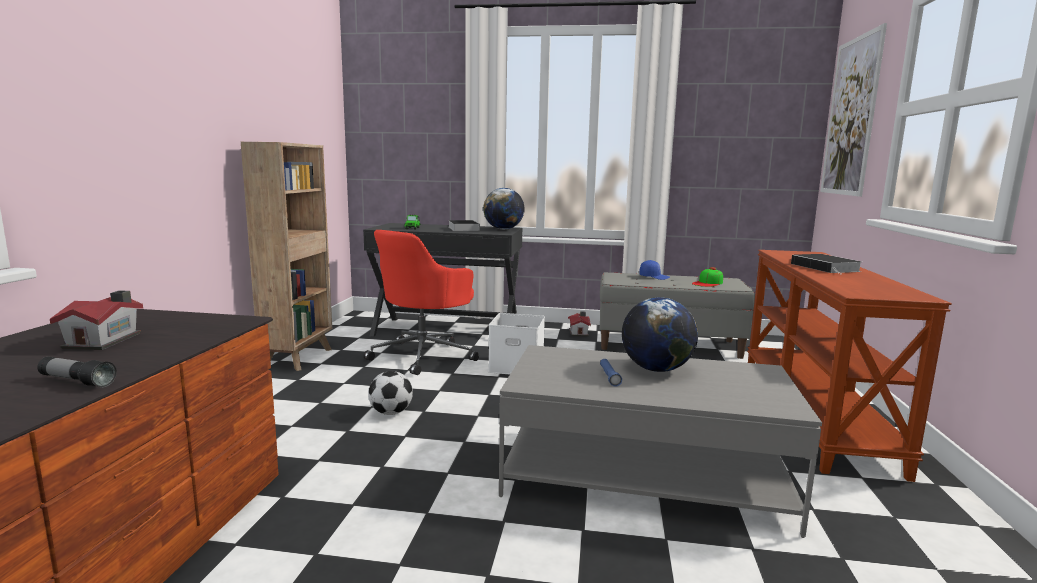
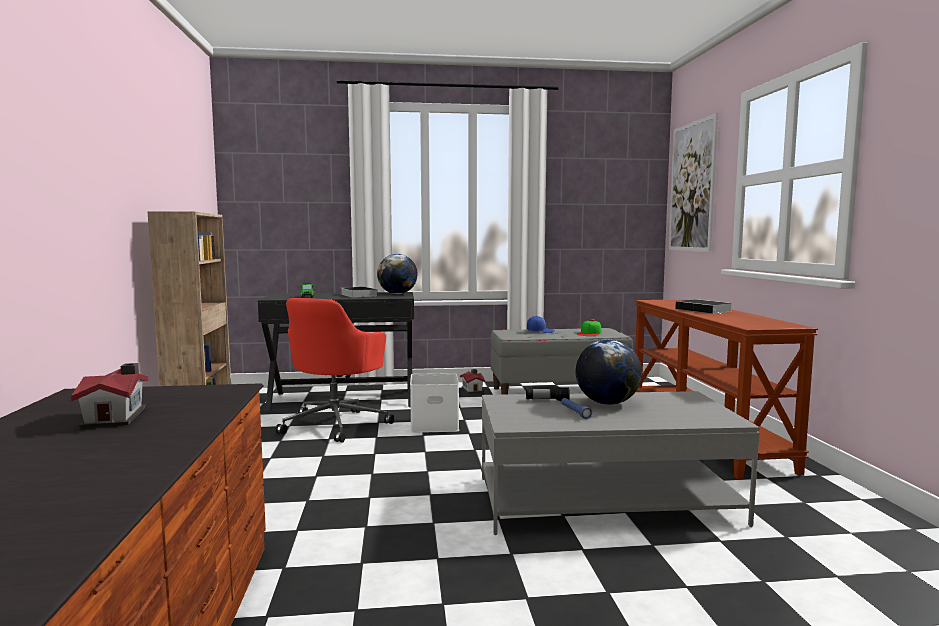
camera: 15 degrees left, 5 degrees down
flashlight [37,356,117,388] -> flashlight moved to [526,387,570,401]
football [368,371,413,415] -> none

